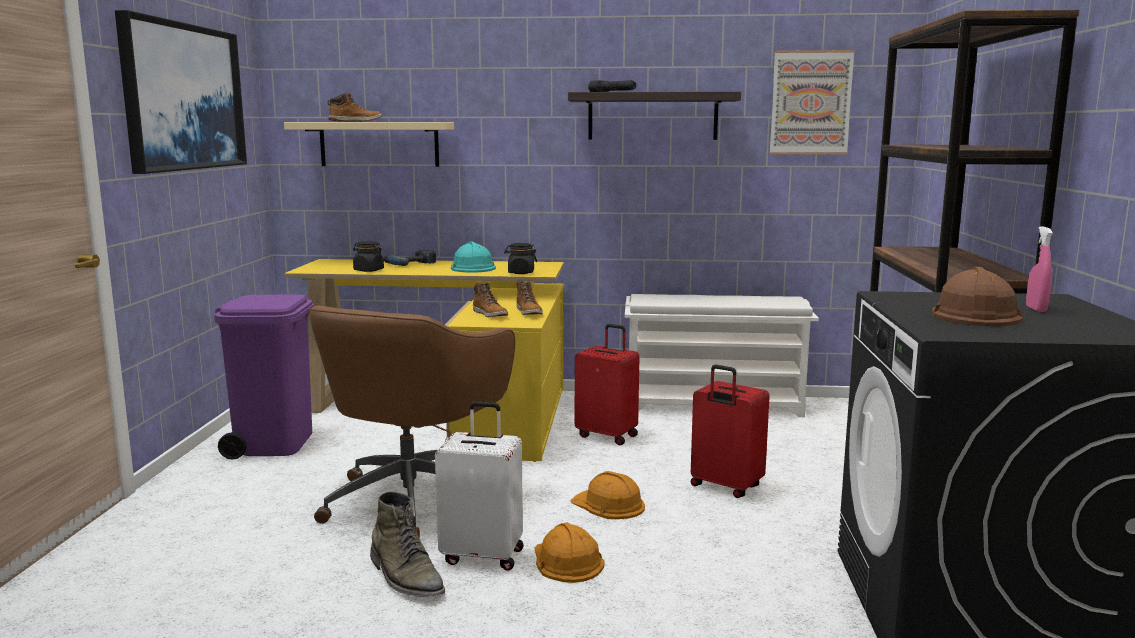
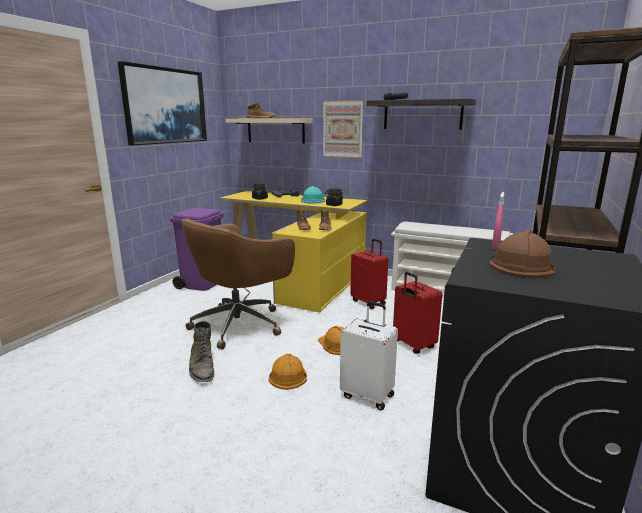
camera: 20 degrees right, 5 degrees up
white suitcase [435,401,524,570] -> white suitcase moved to [340,301,398,410]
picture [770,50,855,155] -> picture moved to [323,100,363,158]
pink spray bottle [1026,226,1053,312] -> pink spray bottle moved to [492,192,505,250]

